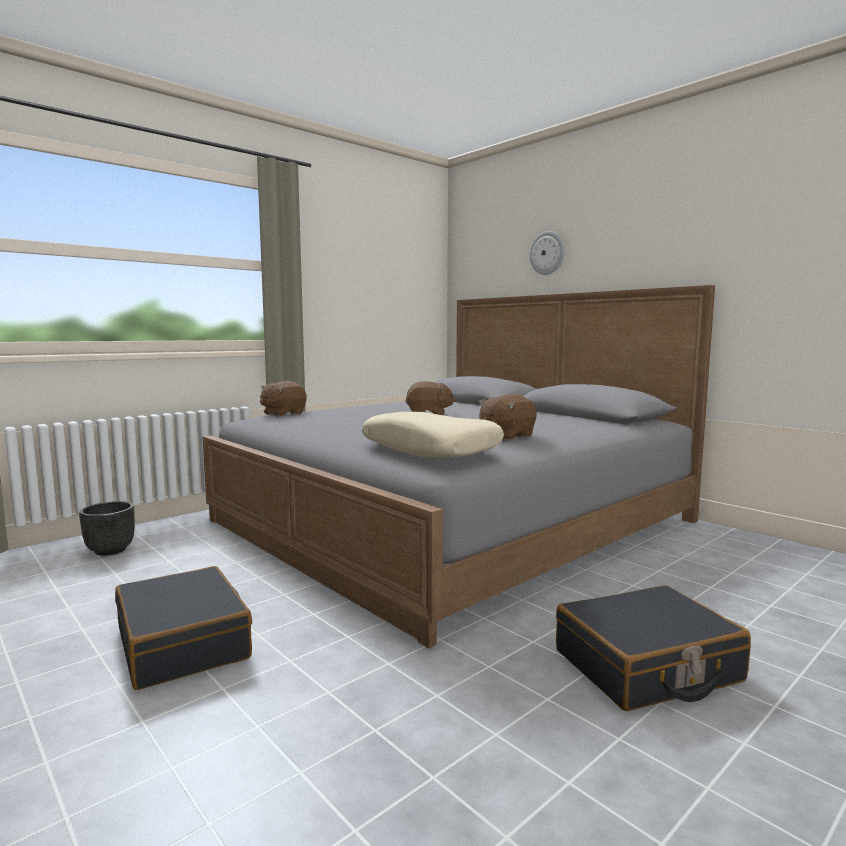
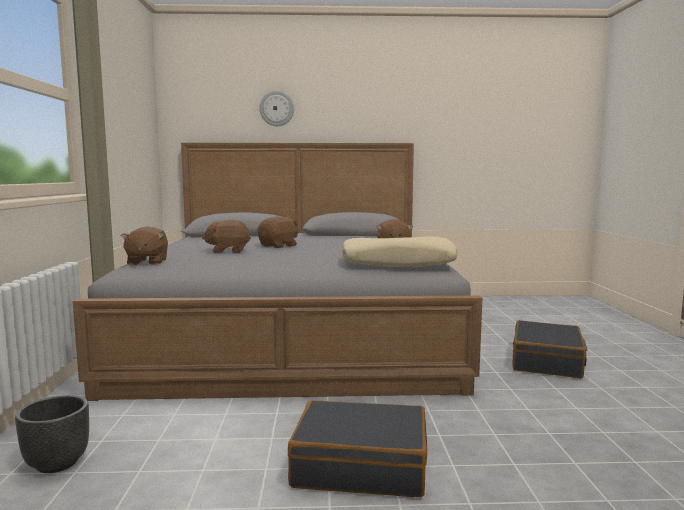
camera: 50 degrees left, 0 degrees up
none -> brown plush toy [202,220,251,254]

